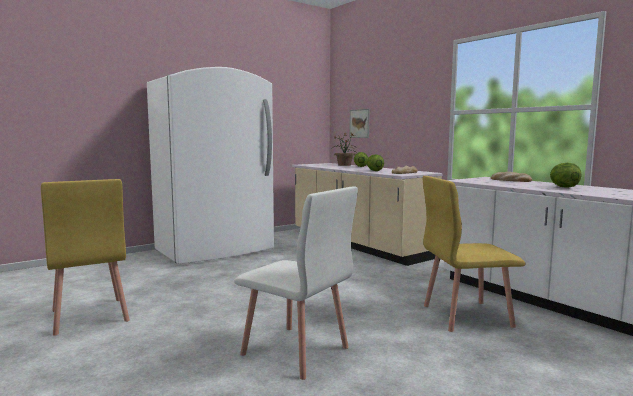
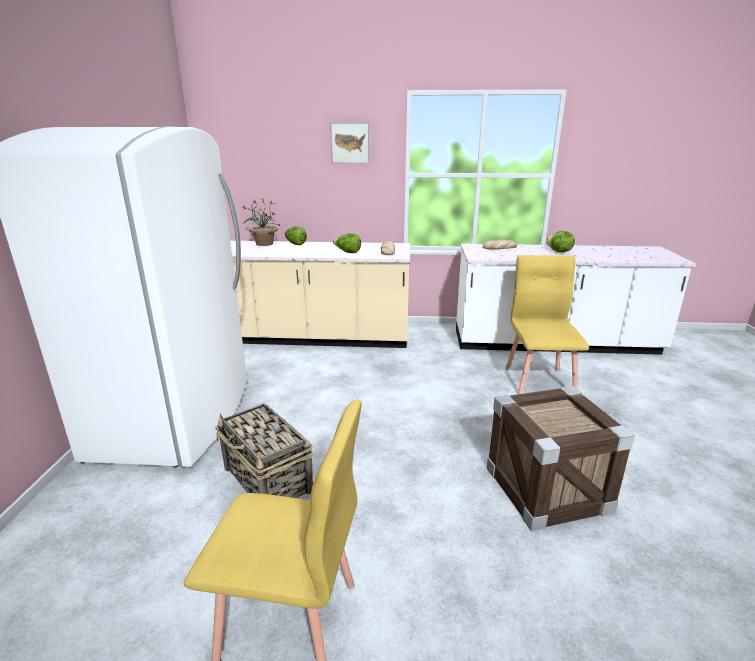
camera: 50 degrees left, 15 degrees up
white chair [234,186,358,380] -> crate [487,386,635,531]
picture [349,109,370,138] -> picture moved to [330,122,369,164]
yellow chair [423,176,526,332] -> yellow chair turned 150 degrees clockwise [505,255,589,394]
none -> basket [215,403,313,498]

